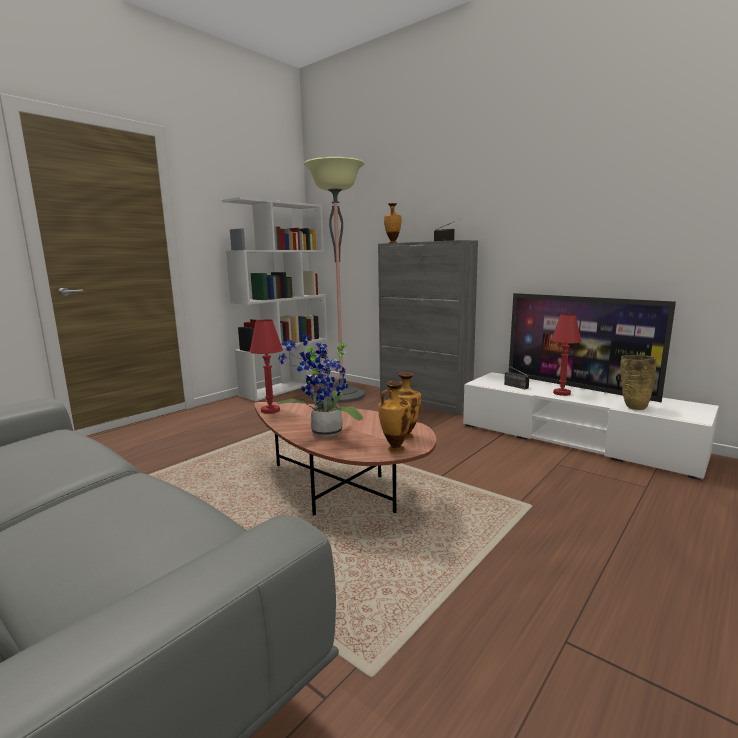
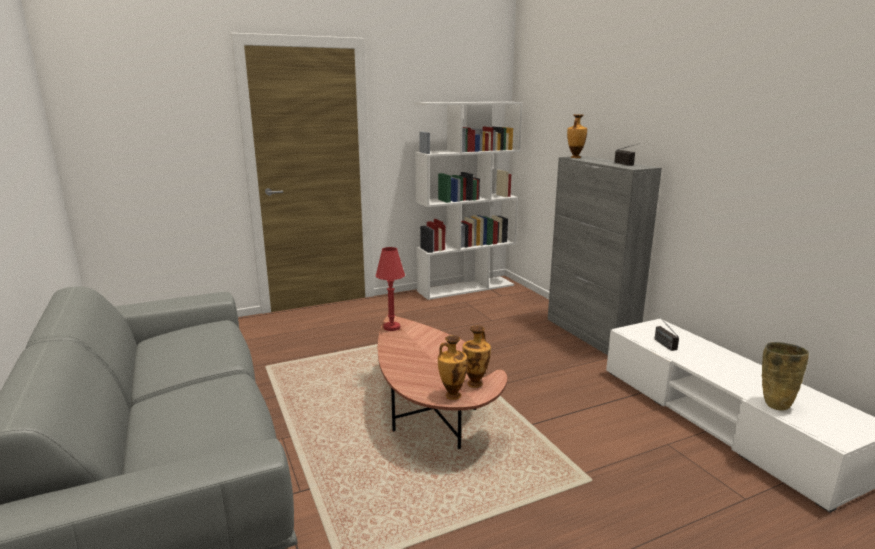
camera: 25 degrees right, 5 degrees up
potted plant [277,334,363,437] -> none
floor lamp [304,157,365,403] -> none
television [509,293,676,402] -> none
red table lamp [551,314,581,396] -> none

